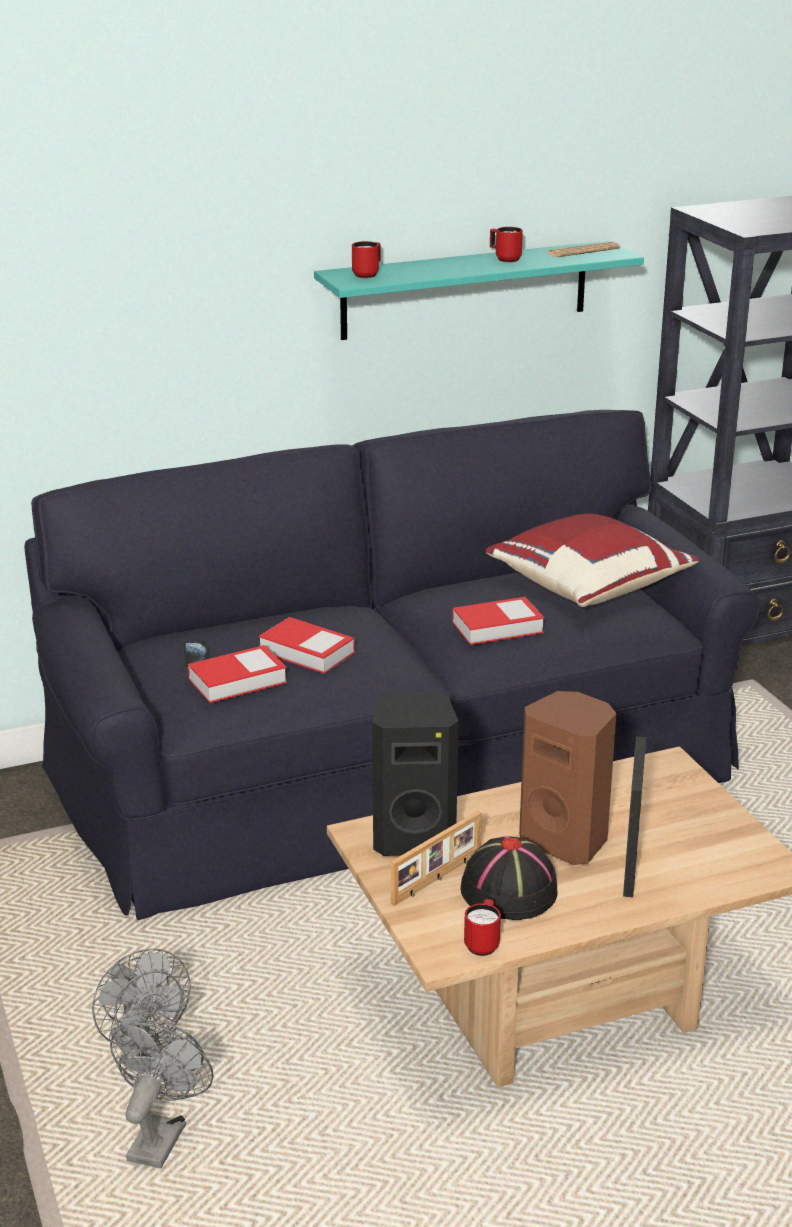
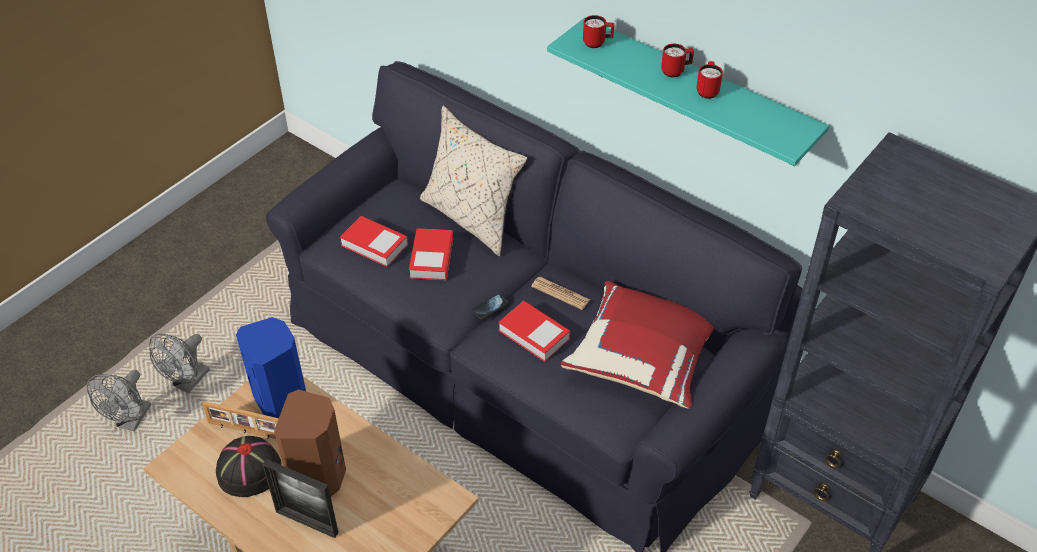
camera: 60 degrees right, 20 degrees up
grey fan [110,1021,213,1169] -> grey fan turned 120 degrees clockwise [87,370,151,432]
phone [184,641,209,667] -> phone moved to [472,294,508,320]
black speaker [372,691,459,856] -> blue speaker [236,317,306,418]
red mug [464,899,501,956] -> red mug moved to [661,44,694,77]
newspaper [548,241,620,257] -> newspaper moved to [531,277,590,310]
picture frame [623,736,646,897] -> picture frame turned 135 degrees counterclockwise [262,459,339,538]
none -> beige pillow [420,105,528,256]

